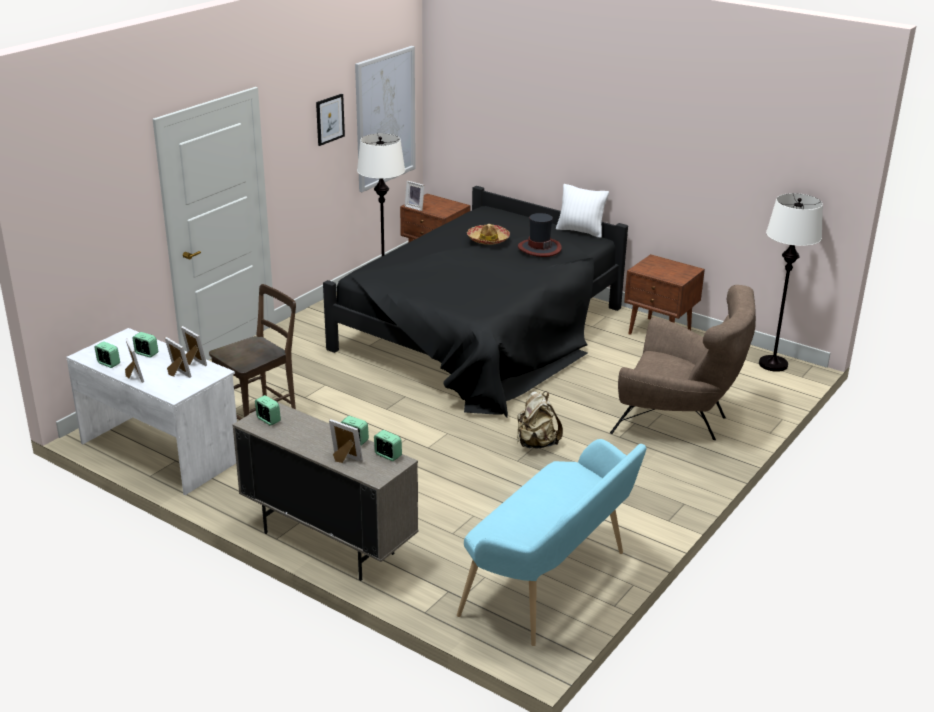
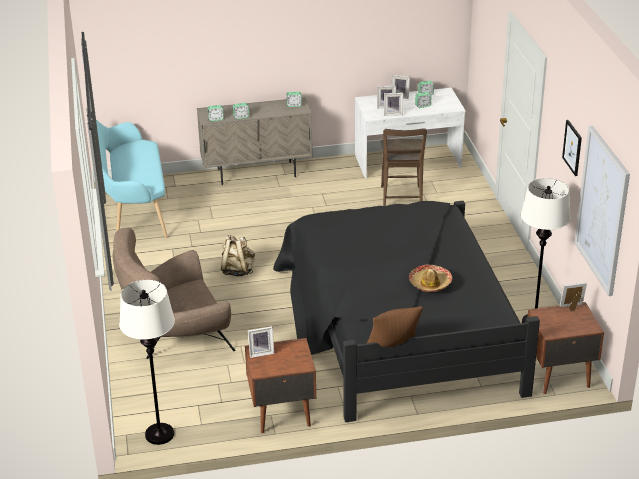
camera: 135 degrees right, 5 degrees up
picture frame [329,419,363,463] -> picture frame moved to [248,326,274,358]
hat [518,213,562,257] -> none
white pillow [556,184,609,238] -> brown pillow [367,306,423,347]

